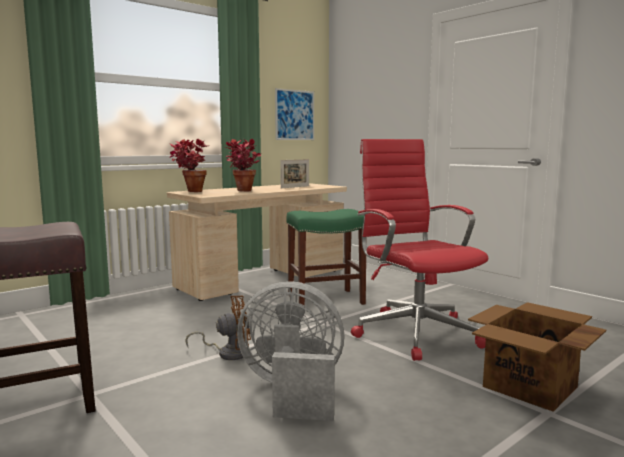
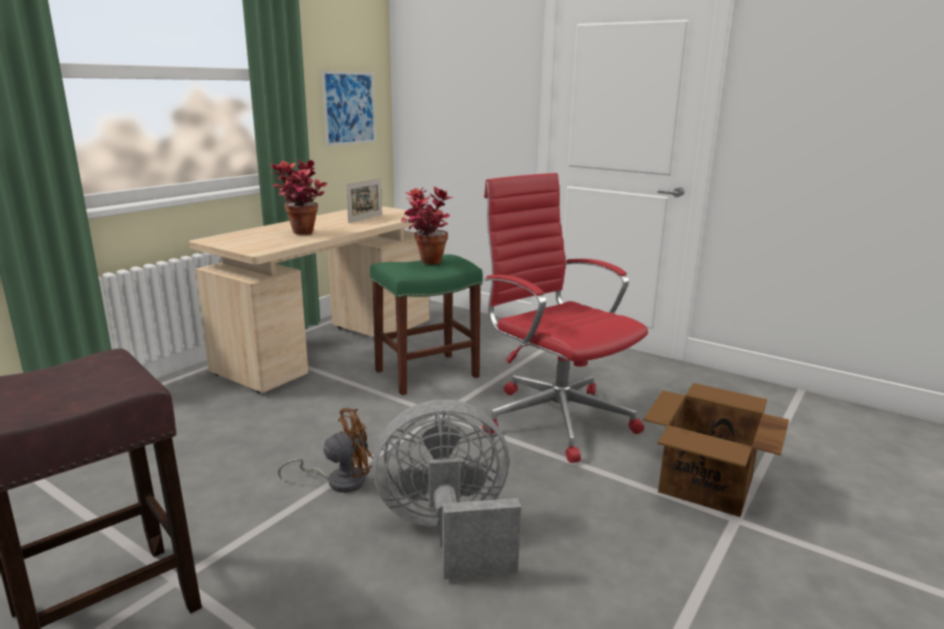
camera: 15 degrees left, 10 degrees up
potted plant [170,139,207,192] -> potted plant moved to [401,186,454,265]

